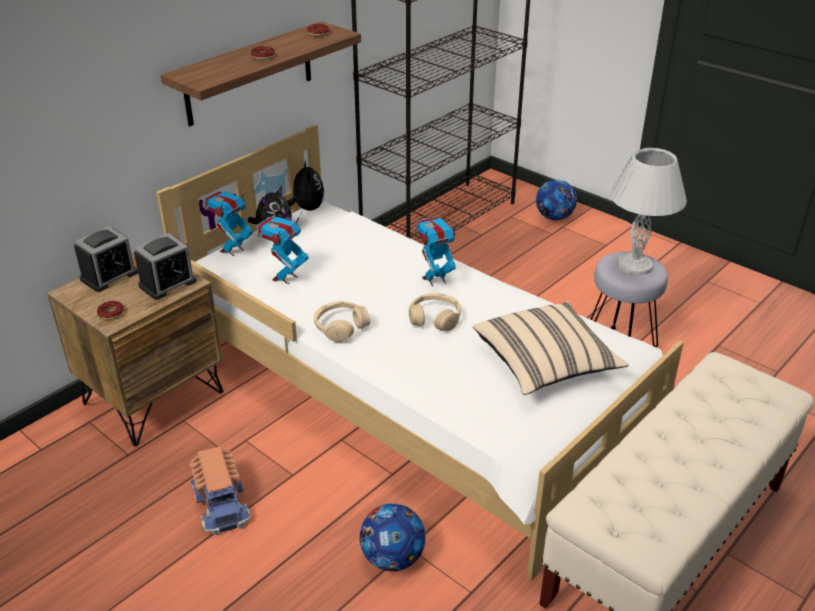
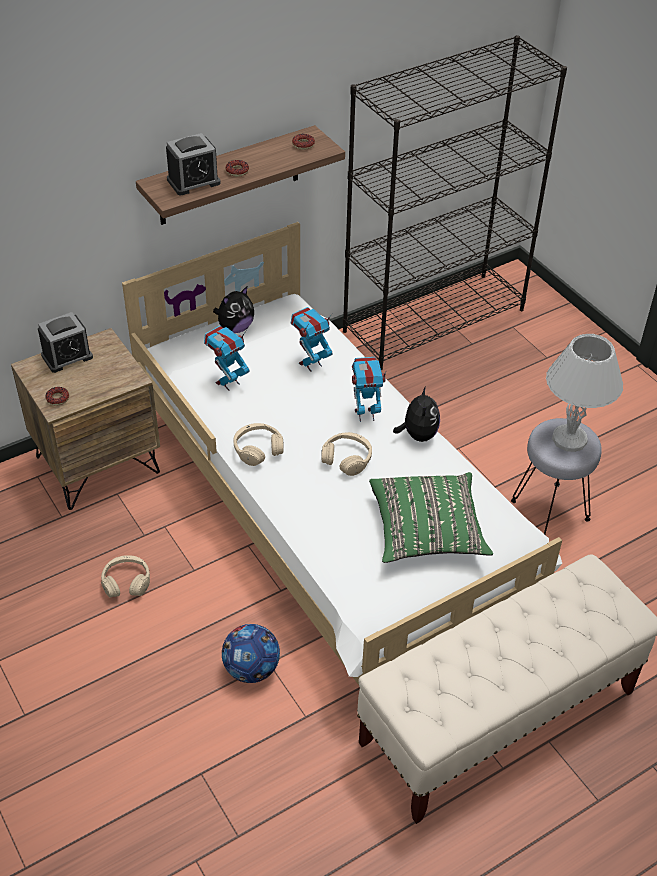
camera: 15 degrees right, 10 degrees up
alarm clock [134,233,197,300] -> alarm clock moved to [166,133,221,195]
toy truck [190,446,251,535] -> beige headphones [101,555,150,598]
toy robot [205,188,253,256] -> toy robot moved to [291,307,333,372]
plush toy [287,160,324,211] -> plush toy moved to [393,386,440,442]
beige pillow [473,301,629,395] -> green pillow [369,472,493,563]
football [536,180,577,220] -> none

